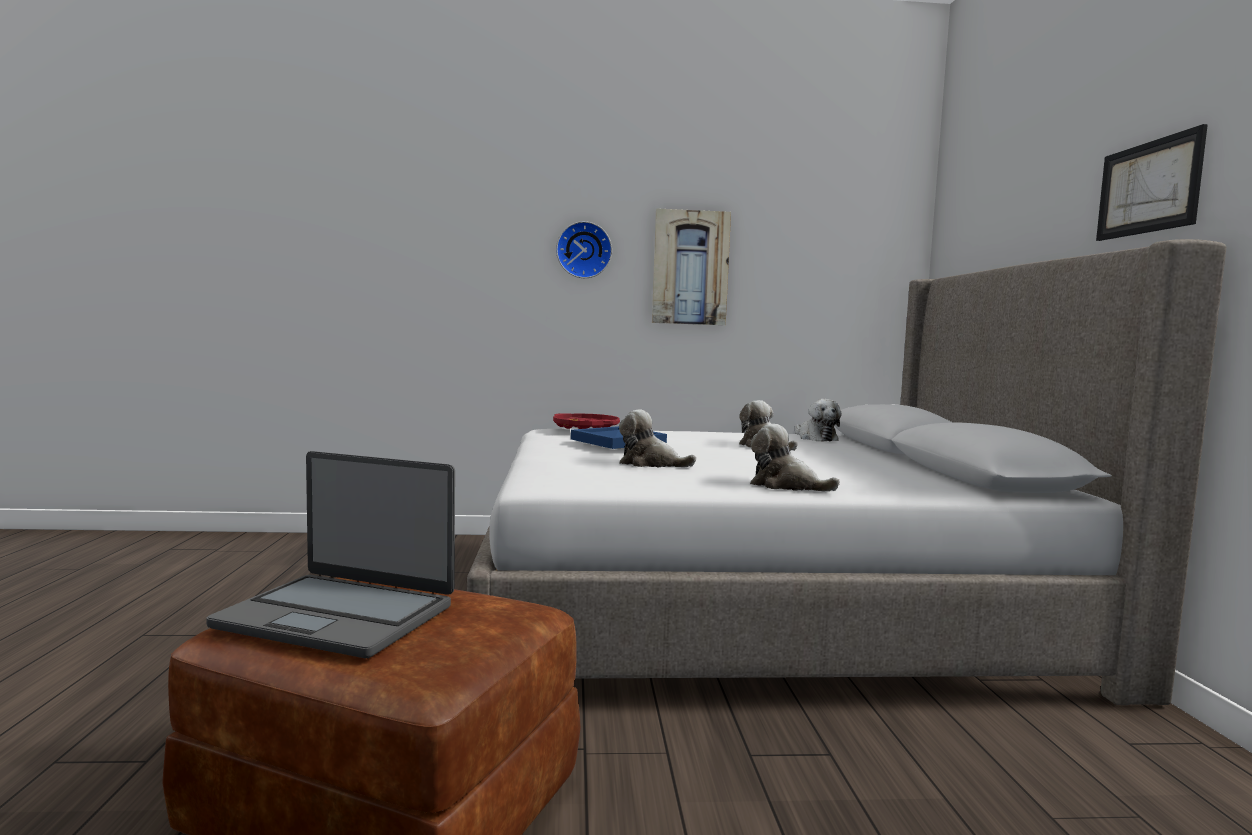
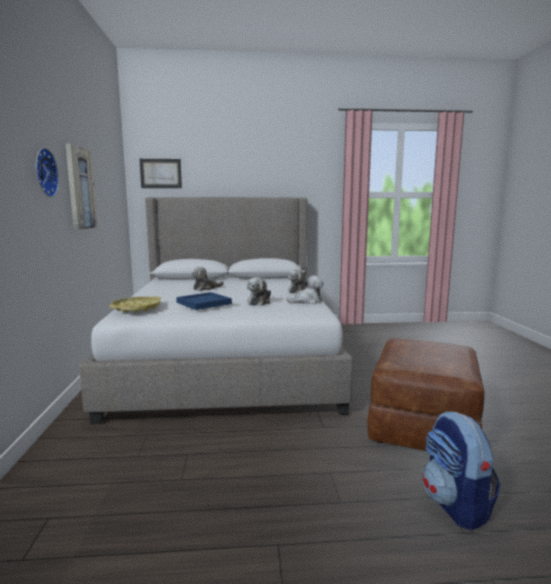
camera: 90 degrees left, 5 degrees up
laptop [206,451,455,658] -> none
red tray [553,413,620,429] -> yellow tray [109,297,161,313]
plush toy [795,399,842,442] -> plush toy moved to [286,275,324,304]
picture [1096,124,1208,241] -> picture moved to [139,159,182,188]
none -> backpack [423,411,500,530]

